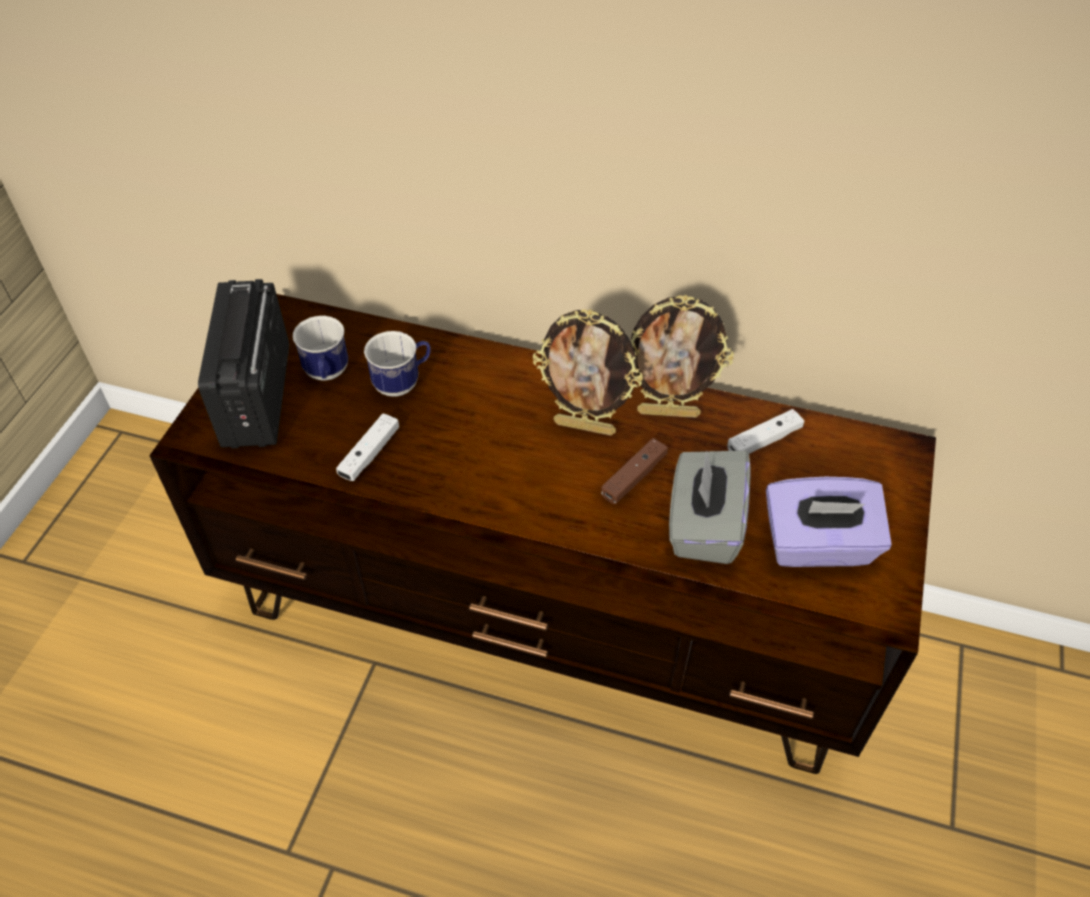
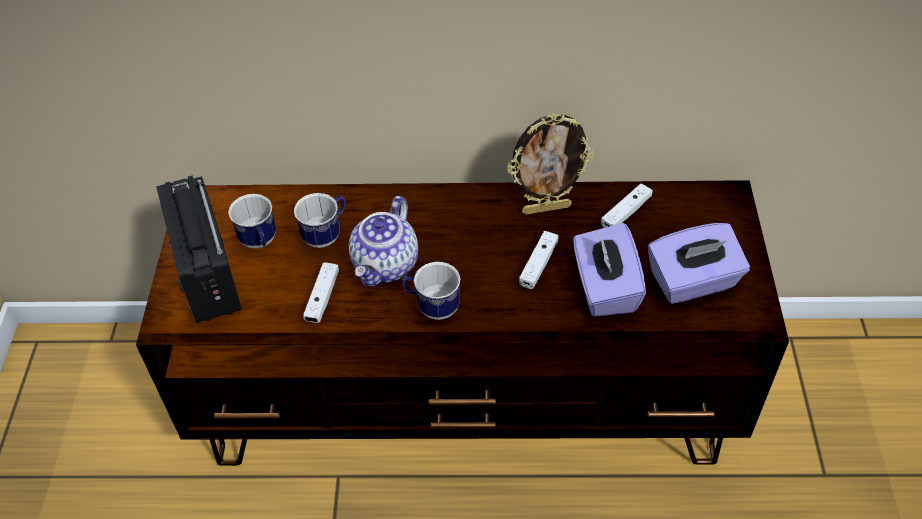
camera: 15 degrees left, 0 degrees up
picture frame [533,309,643,436] -> none
brown game controller [601,438,668,504] -> white game controller [519,231,559,289]
grey tissue box [669,451,751,564] -> purple tissue box [573,223,646,317]
none -> teapot [349,196,418,287]
none -> mug [402,262,460,320]

